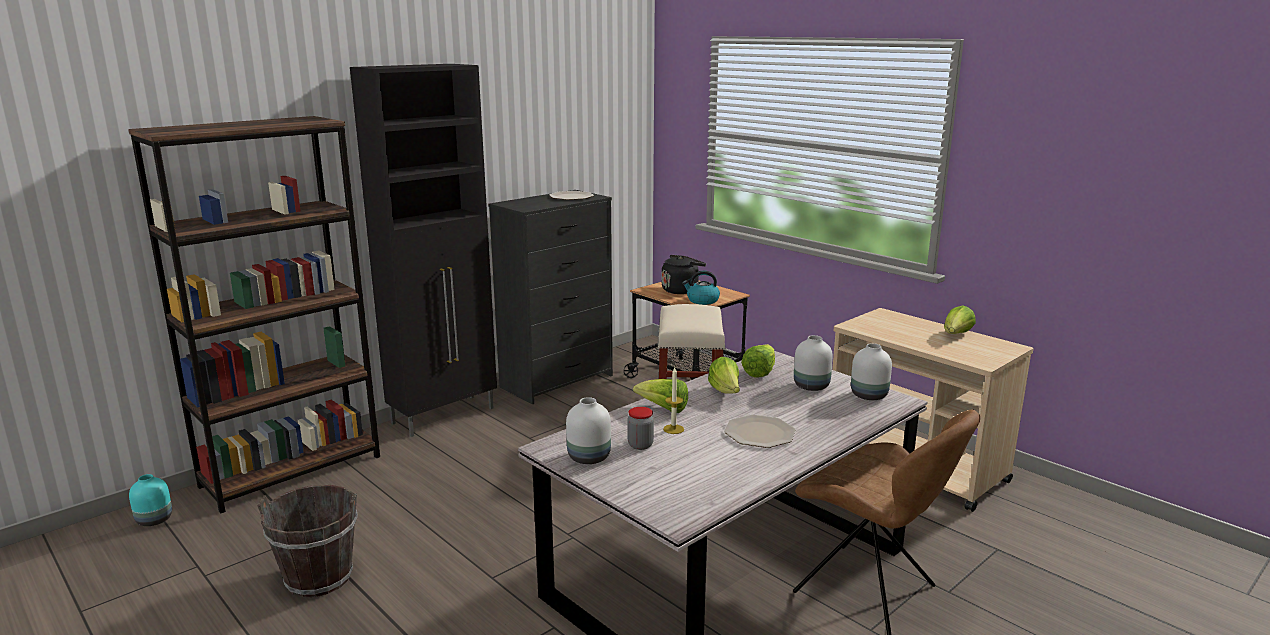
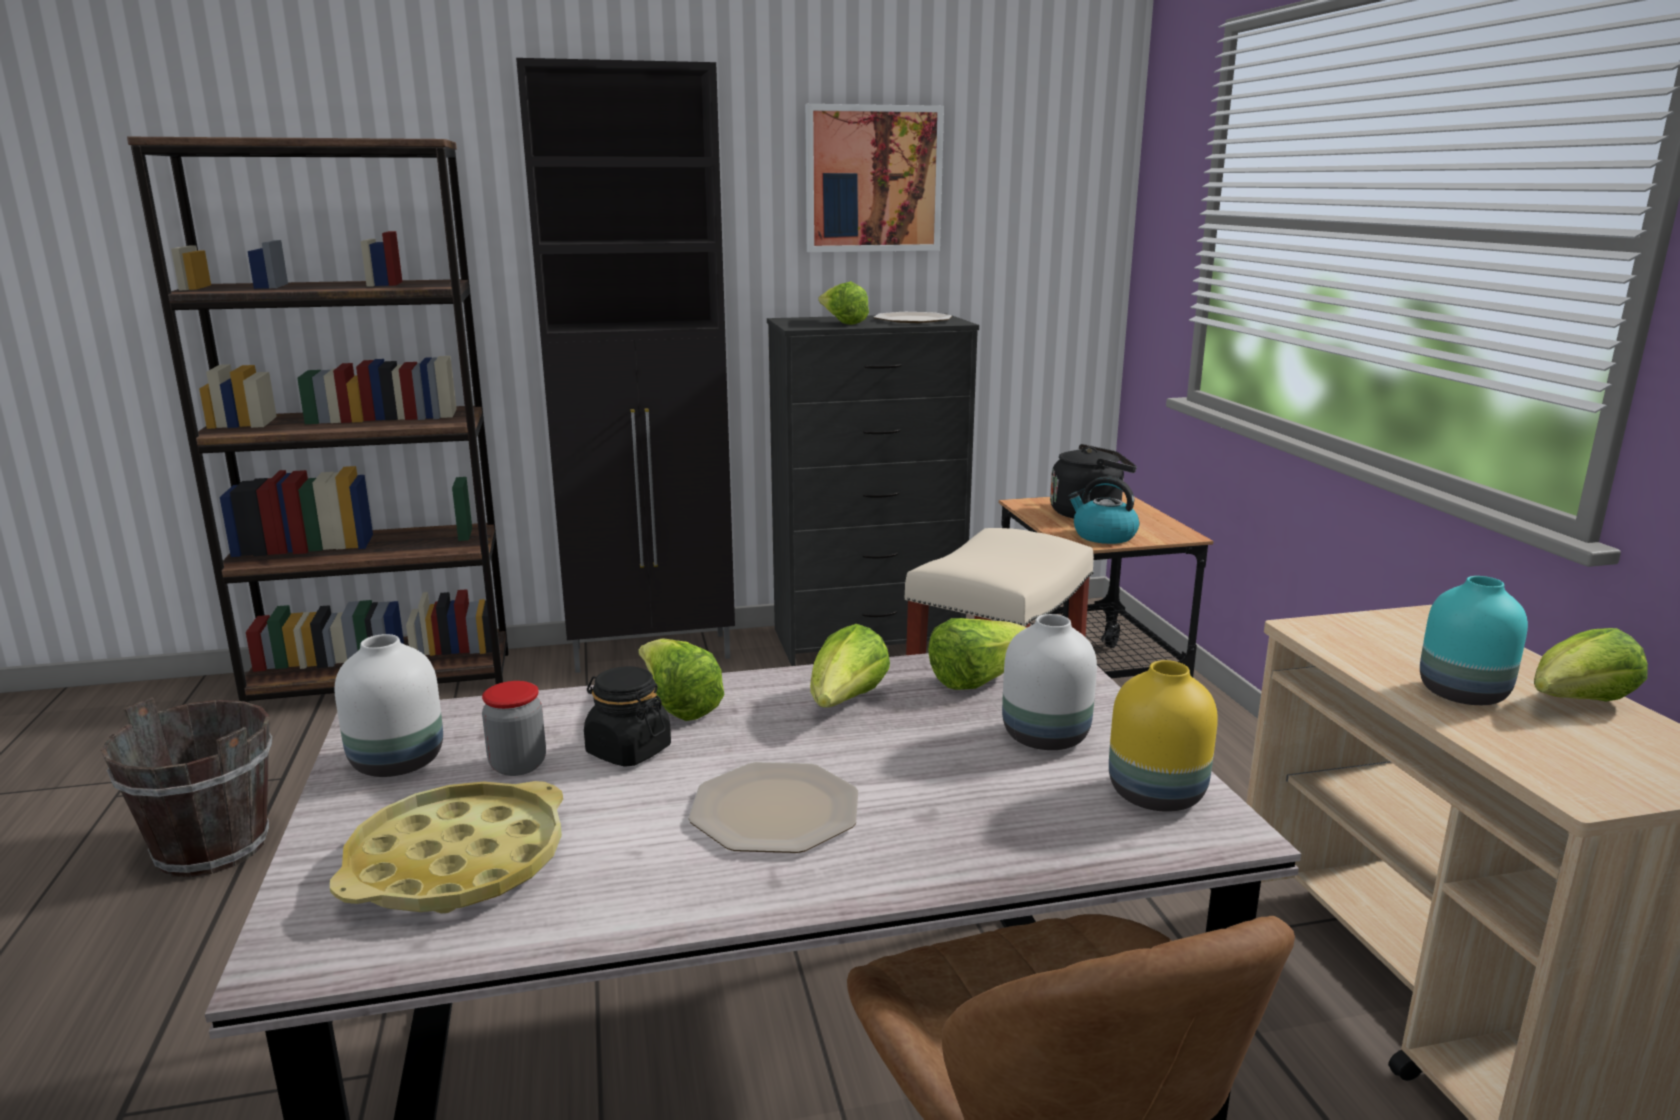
camera: 30 degrees right, 0 degrees up
turquoise vase [129,474,172,526] -> turquoise vase moved to [1420,576,1528,705]
candle [663,367,684,434] -> black jar [584,666,671,767]
white vase [851,343,892,400] -> yellow vase [1109,660,1218,812]
none -> yellow tray [330,781,563,913]
none -> picture [805,104,944,252]
none -> lettuce [818,281,869,325]

